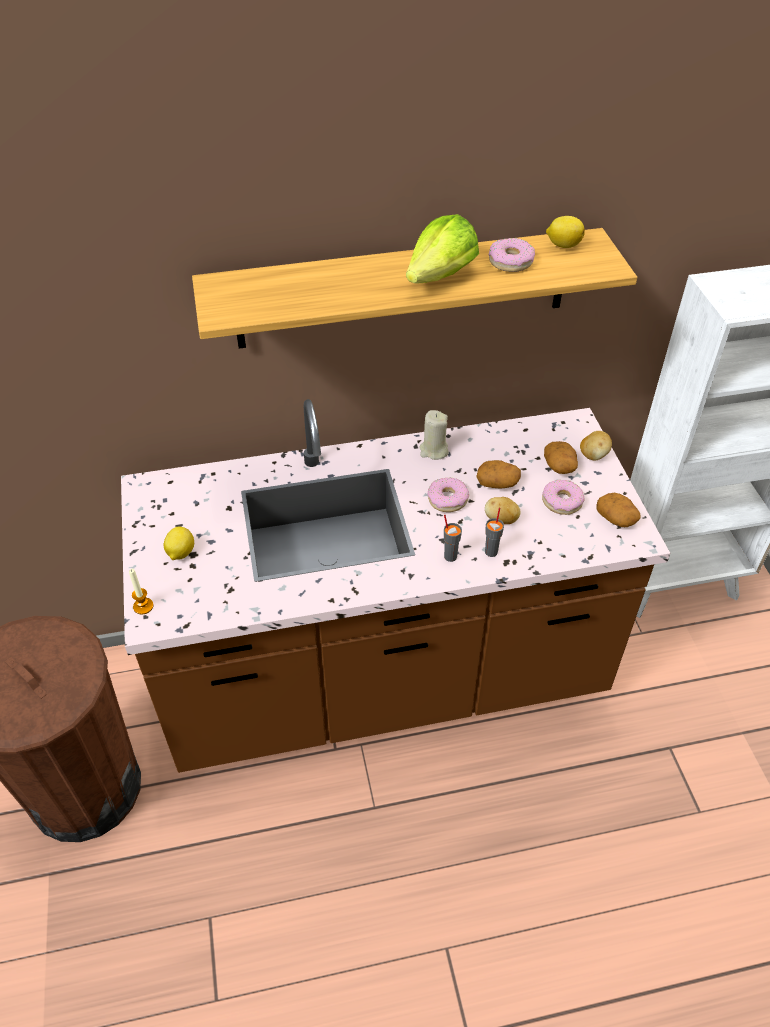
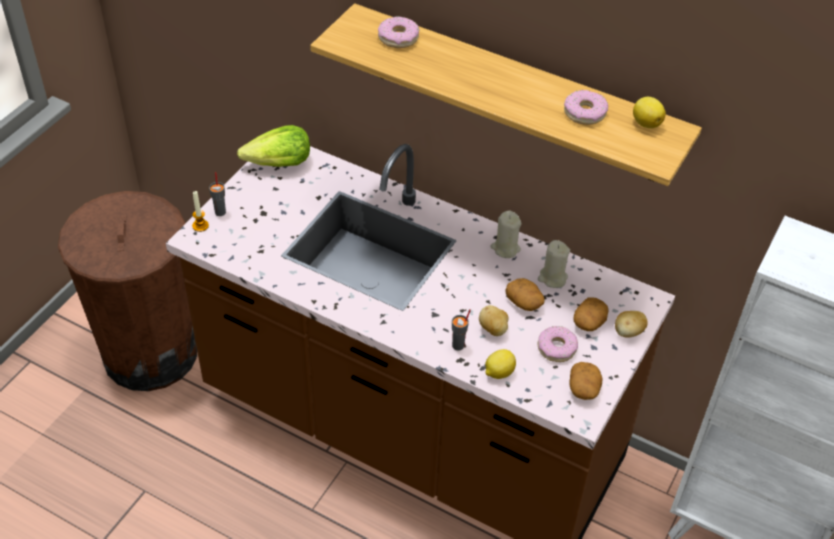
camera: 40 degrees right, 0 degrees up
lemon [164,526,194,560] -> lemon moved to [485,349,516,379]
lettuce [406,214,479,283] -> lettuce moved to [237,125,310,167]
donut [427,478,469,512] -> donut moved to [378,16,419,48]
grey cup [444,514,462,562] -> grey cup moved to [209,172,226,216]
none -> beige candle [538,240,570,288]

